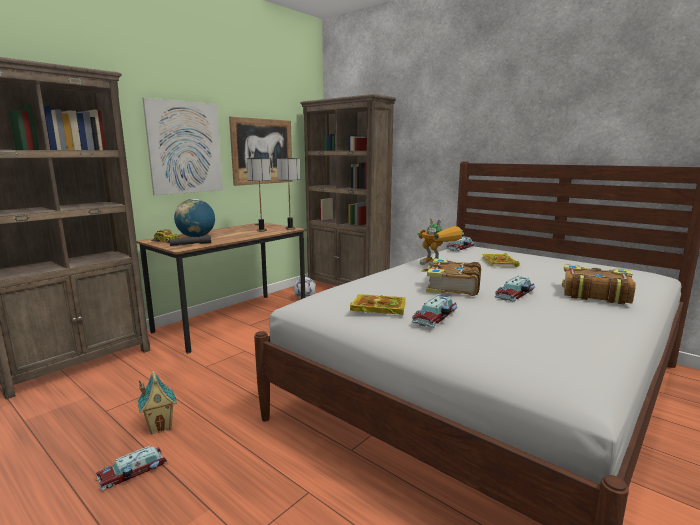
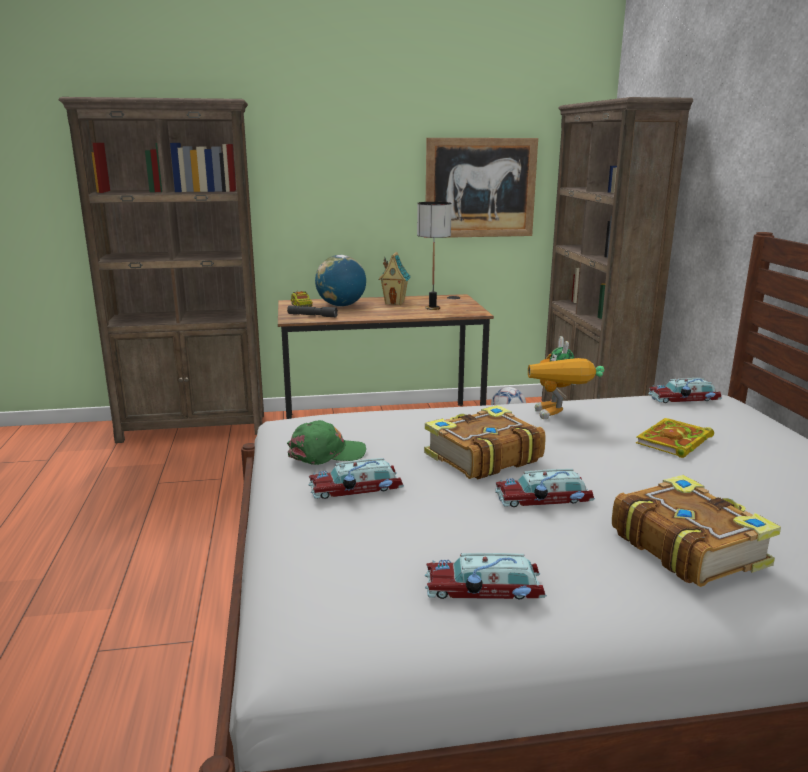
camera: 40 degrees right, 5 degrees up
toy car [96,446,168,490] -> toy car moved to [425,553,547,600]
toy house [138,371,177,435] -> toy house moved to [379,252,411,305]
picture [142,98,223,195] -> none
table lamp [276,158,300,229] -> none
book [350,294,406,316] -> green cap [287,420,366,465]

